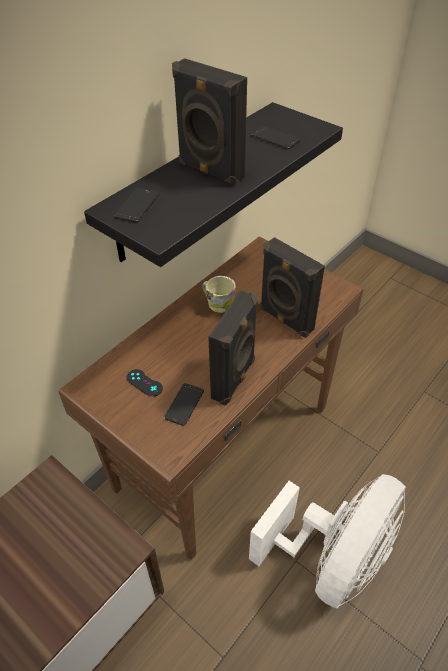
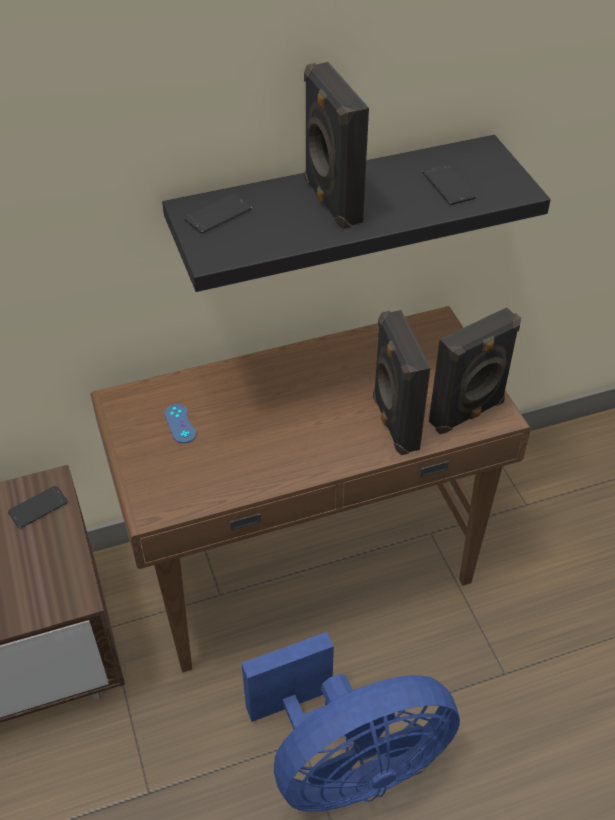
camera: 30 degrees right, 0 degrees up
black game controller [126,369,163,397] -> blue game controller [164,404,196,443]
phone [164,383,204,426] -> phone moved to [8,486,68,528]
mug [202,276,236,313] -> none
black speaker [208,290,258,405] -> black speaker moved to [429,307,521,434]
white fan [249,474,406,608] -> blue fan [242,632,460,812]

